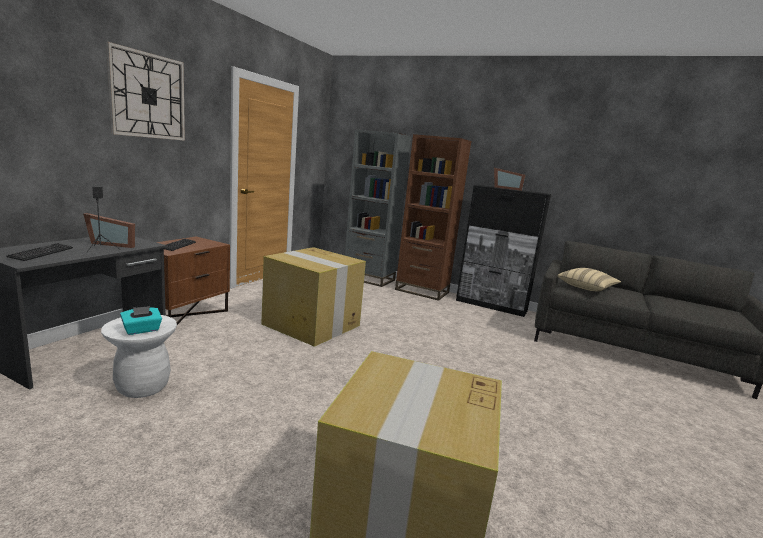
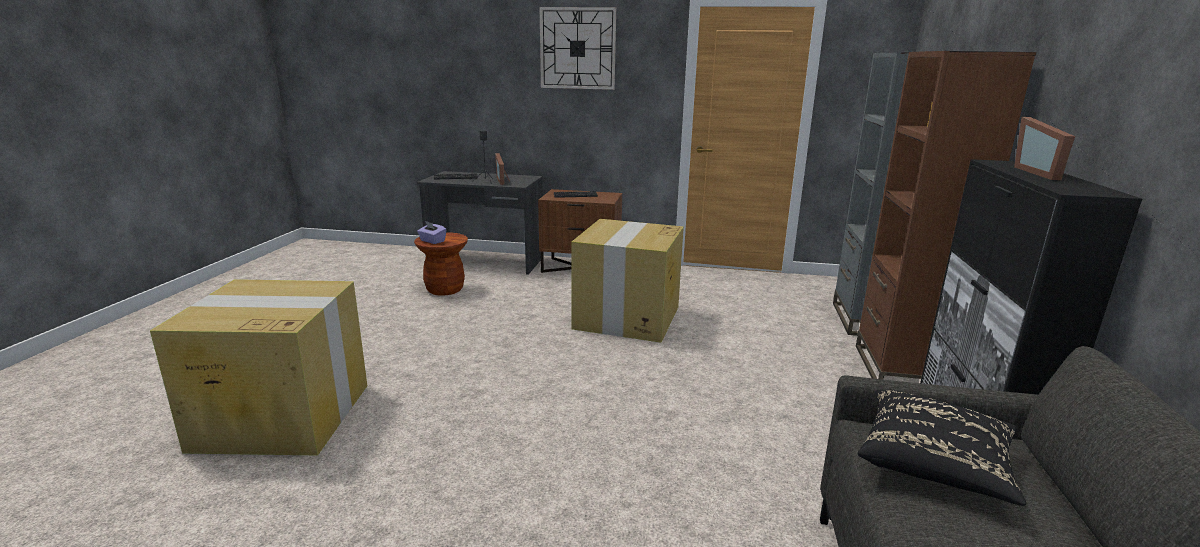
camera: 75 degrees right, 5 degrees up
white stool [101,315,177,398] -> brown stool [414,232,468,296]
turquoise tissue box [120,306,162,335] -> purple tissue box [417,221,447,244]
beige pillow [558,268,621,291] -> black pillow [858,390,1026,506]

